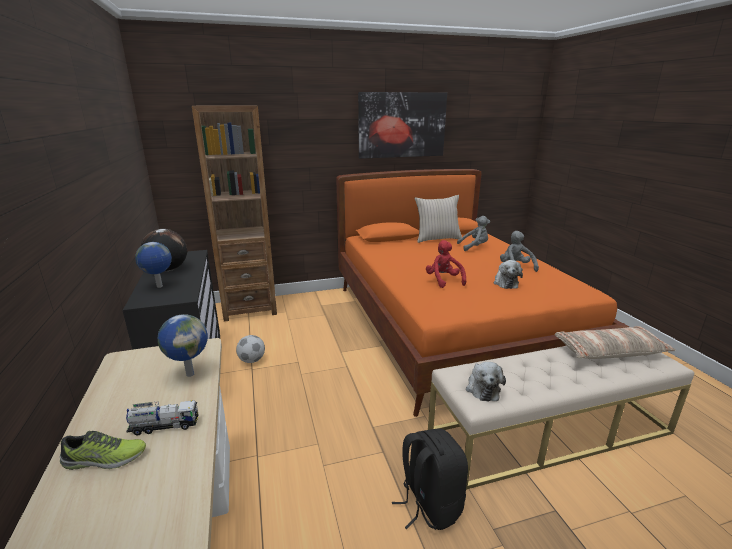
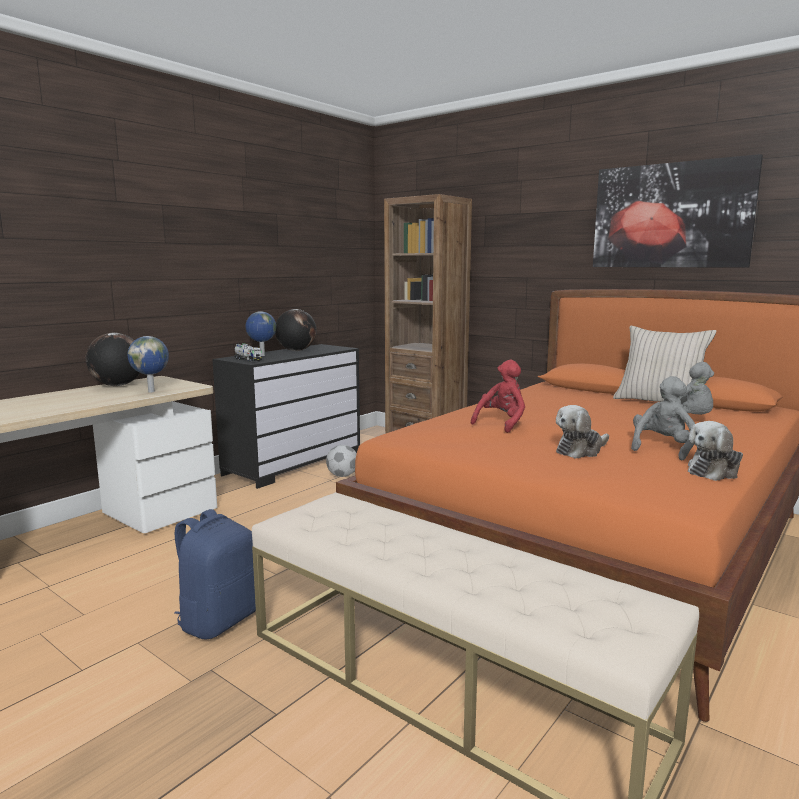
camera: 55 degrees right, 10 degrees down
shoe [60,431,146,470] -> none
toy truck [126,400,198,436] -> toy truck moved to [234,343,262,362]
black backpack [392,428,468,530] -> blue backpack [174,509,256,639]
plush toy [466,362,506,401] -> plush toy moved to [688,421,743,481]
pillow [555,326,676,359] -> none
none -> globe [86,333,140,386]

